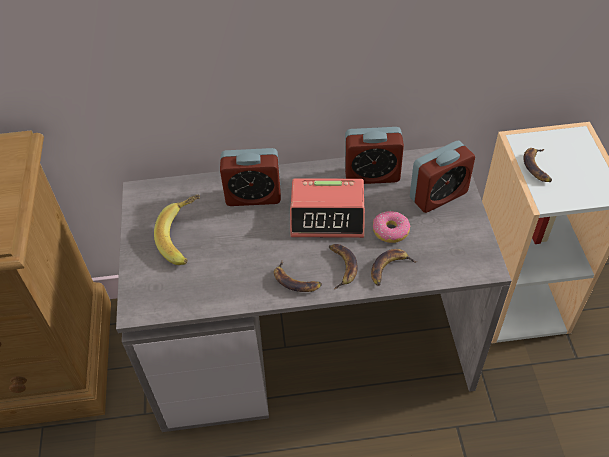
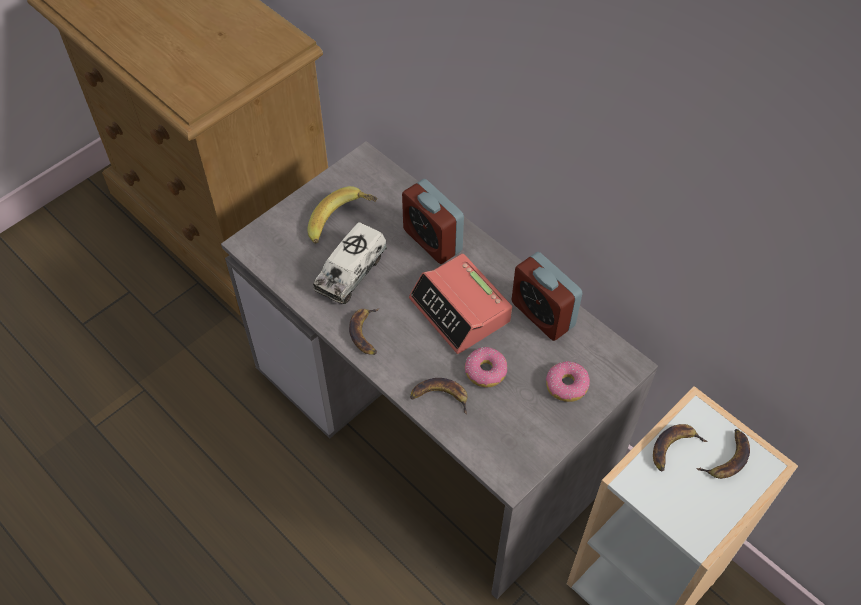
camera: 50 degrees right, 5 degrees up
banana [329,244,358,289] -> banana moved to [696,429,750,479]
alarm clock [410,141,475,213] -> donut [546,361,590,402]
none -> toy truck [313,222,387,304]

